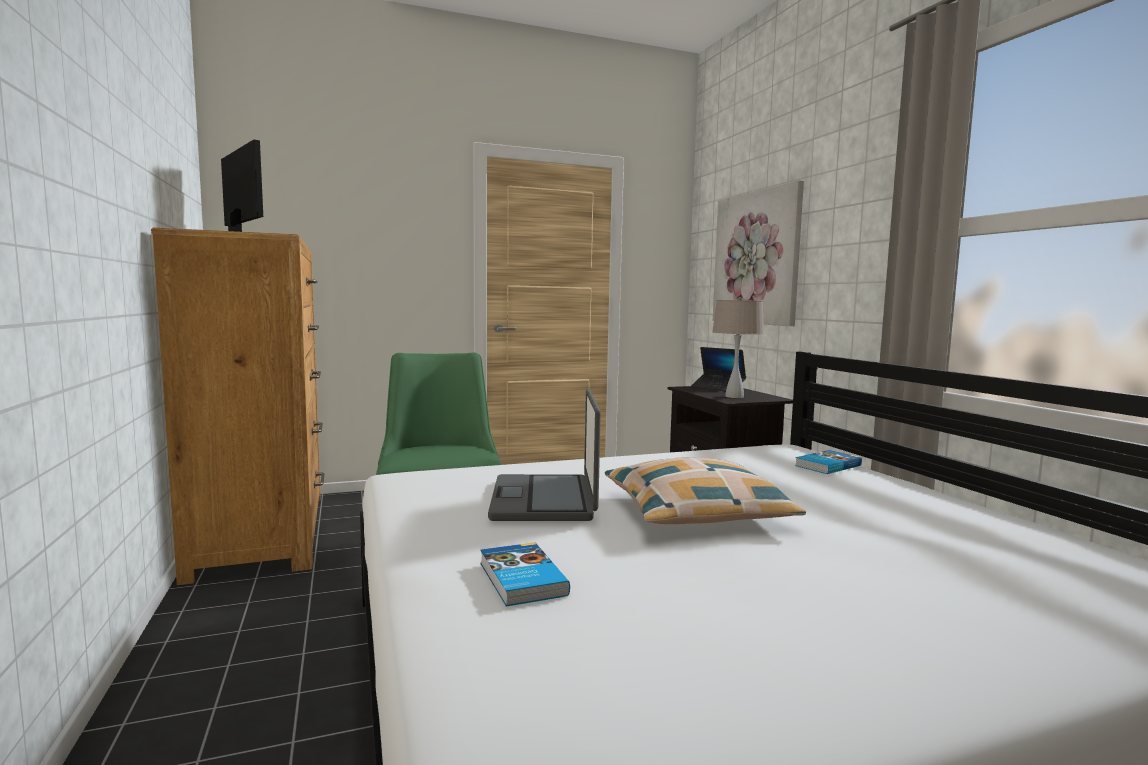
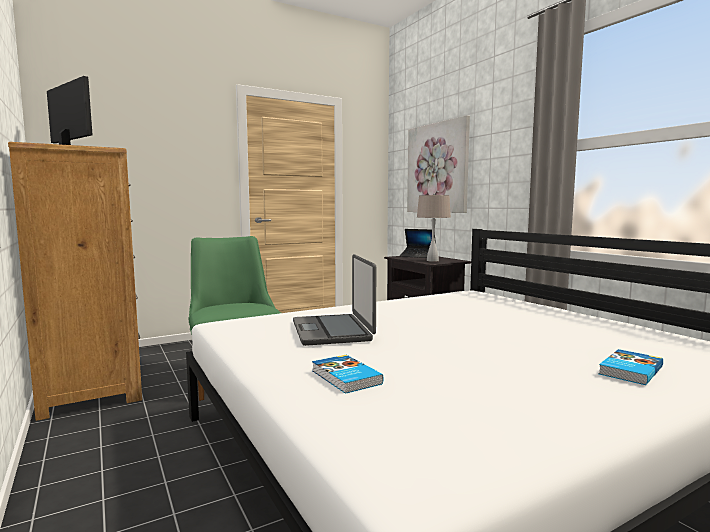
camera: 10 degrees left, 0 degrees up
pillow [605,458,806,524] -> none
book [795,450,862,474] -> book moved to [599,349,663,385]

